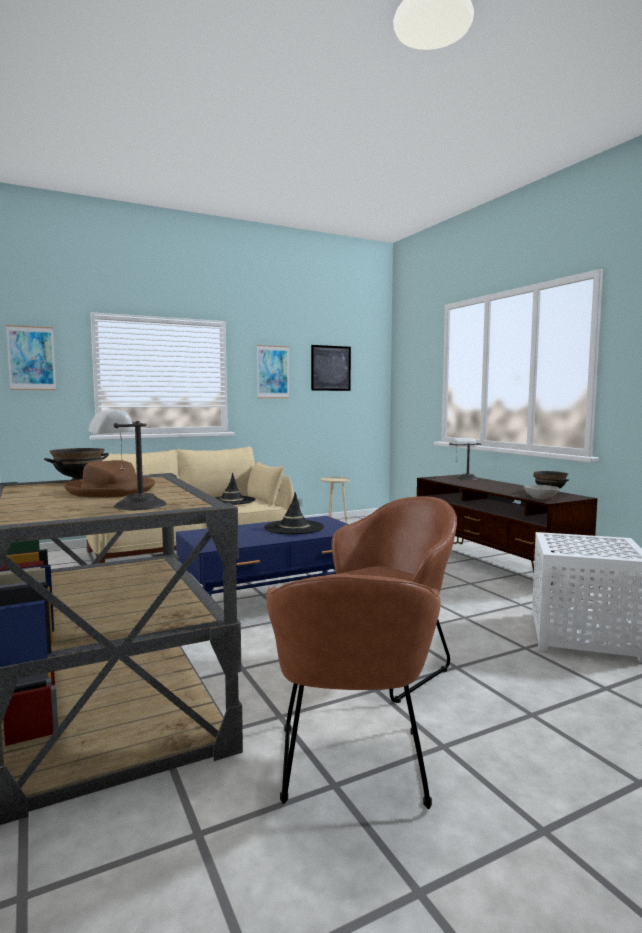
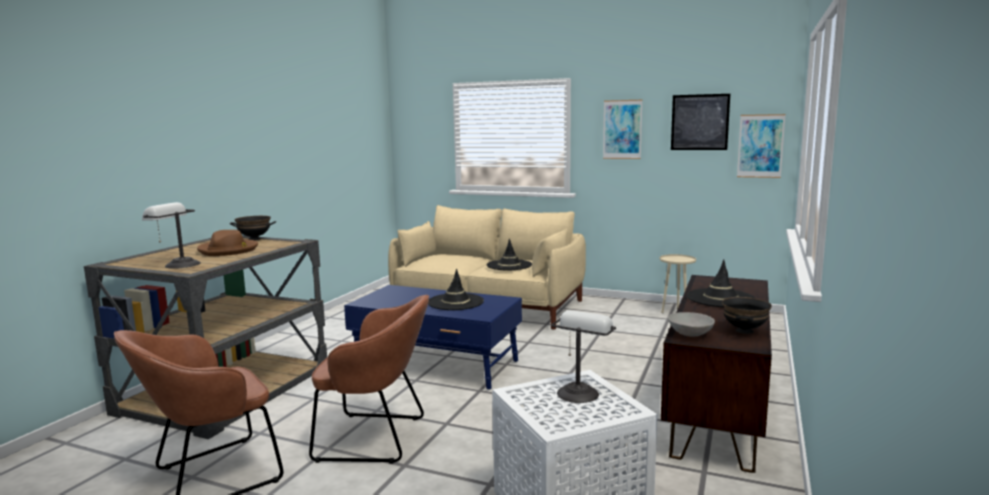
camera: 50 degrees right, 5 degrees up
picture [6,325,56,390] -> picture moved to [737,114,786,178]
table lamp [449,438,481,480] -> table lamp moved to [551,310,616,403]
none -> black hat [687,260,755,307]

